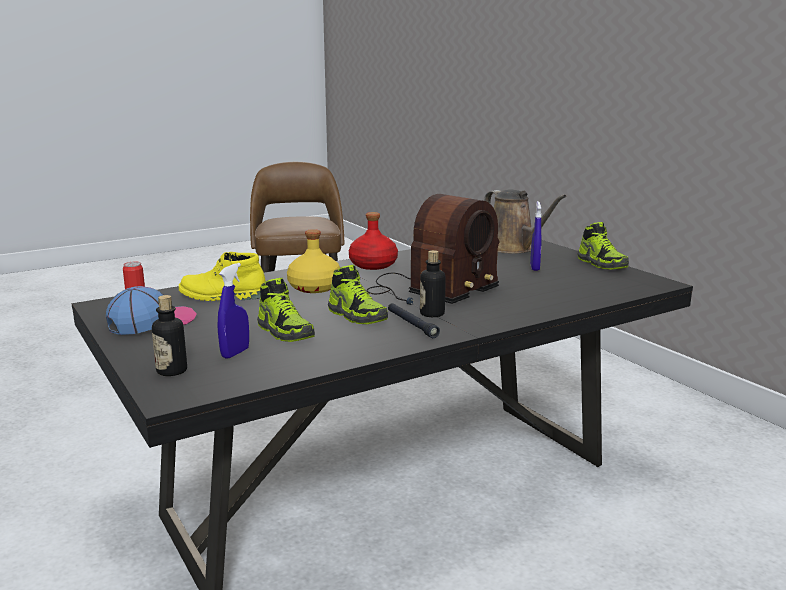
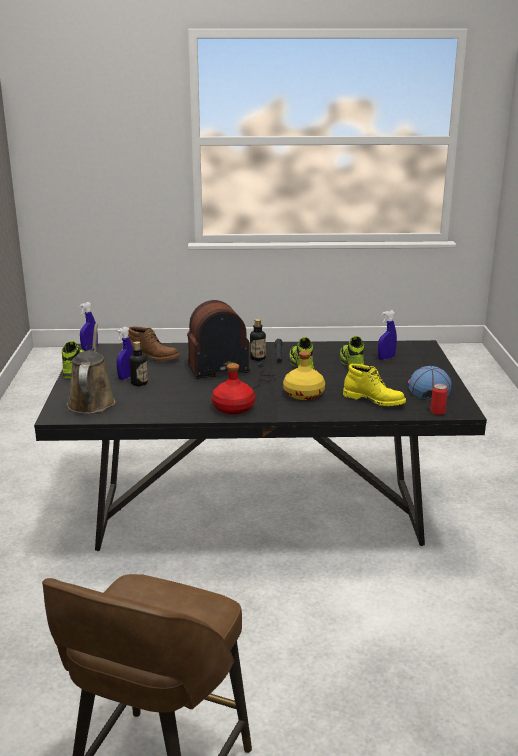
camera: 150 degrees left, 5 degrees up
cap [106,286,197,335] -> cap turned 105 degrees clockwise [408,366,452,400]
bottle [152,295,187,376] -> bottle moved to [129,341,148,386]
none -> blue spray bottle [79,302,98,351]
none -> brown boot [128,327,180,361]

